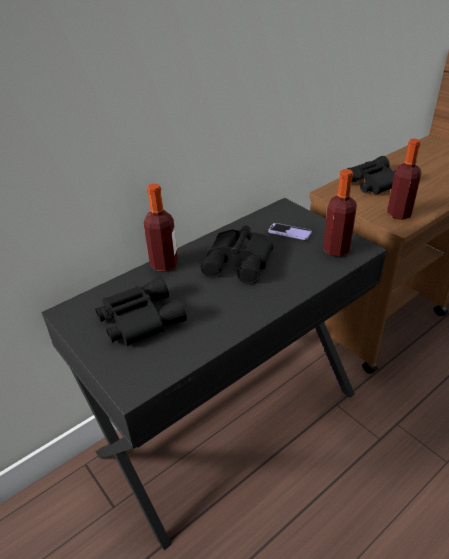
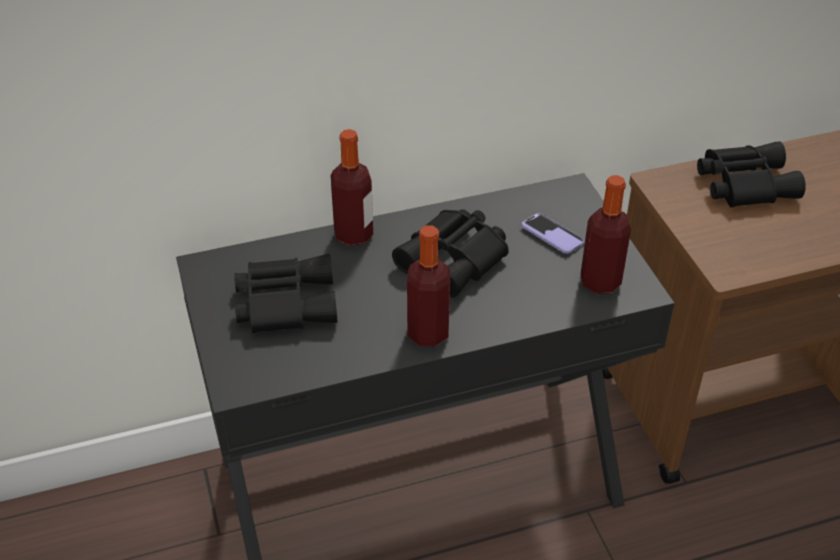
camera: 20 degrees right, 5 degrees up
bottle [387,139,421,220] -> bottle moved to [407,225,450,346]

